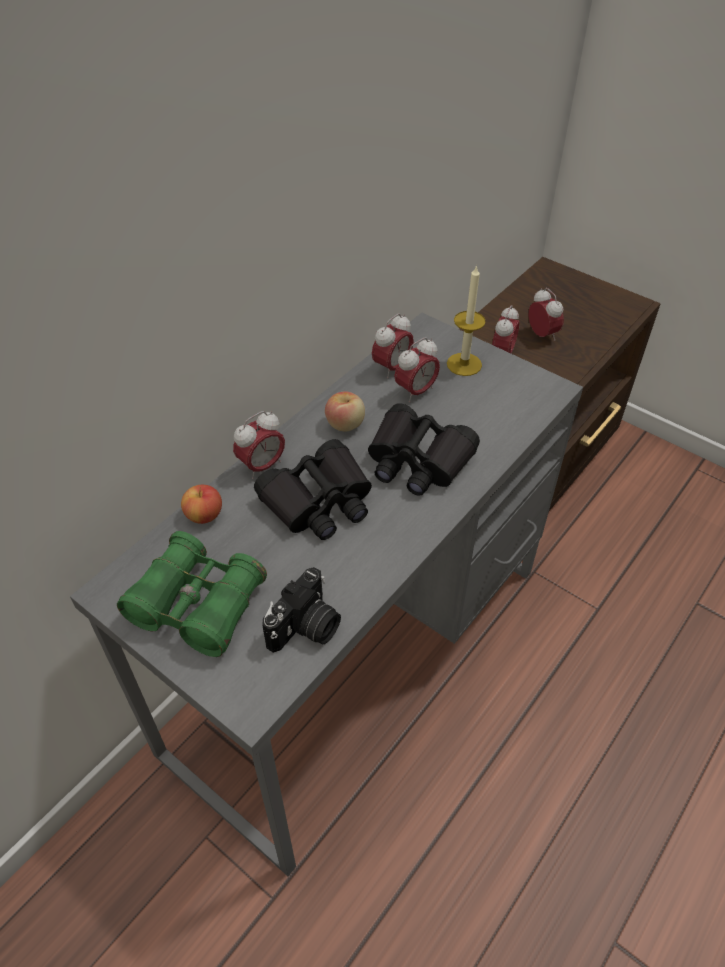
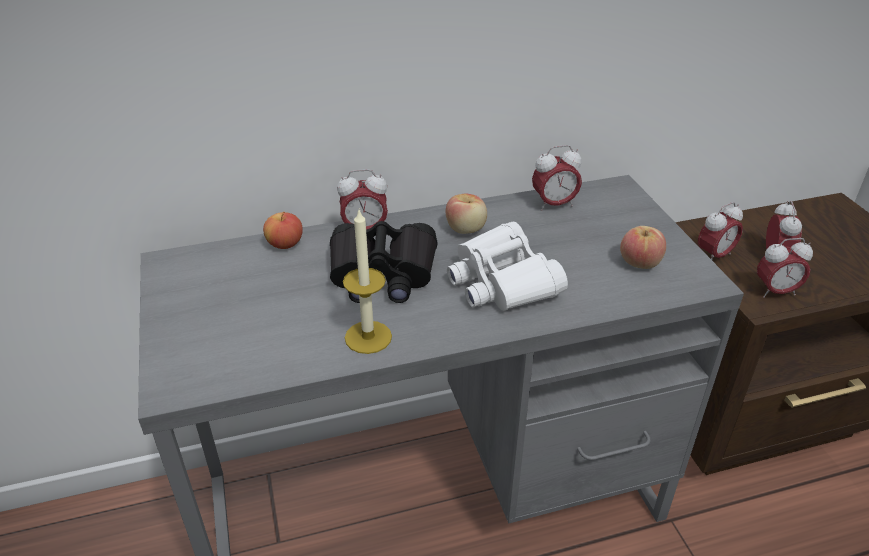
camera: 35 degrees right, 10 degrees down
green binoculars [117,531,267,657] -> none
camera [262,567,341,653] -> none
black binoculars [368,403,480,496] -> white binoculars [447,222,568,311]
alarm clock [394,337,440,403] -> alarm clock moved to [757,238,813,298]
candle [447,265,486,376] -> candle moved to [343,210,392,354]
none -> apple [620,226,666,269]

